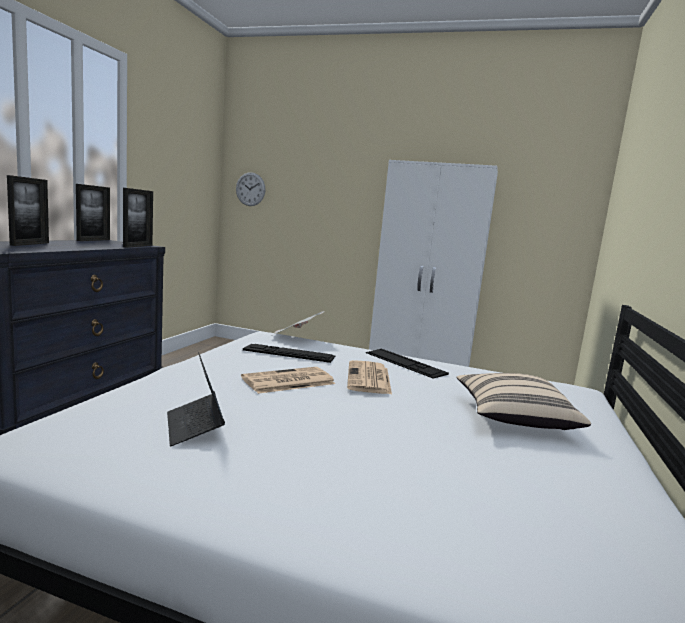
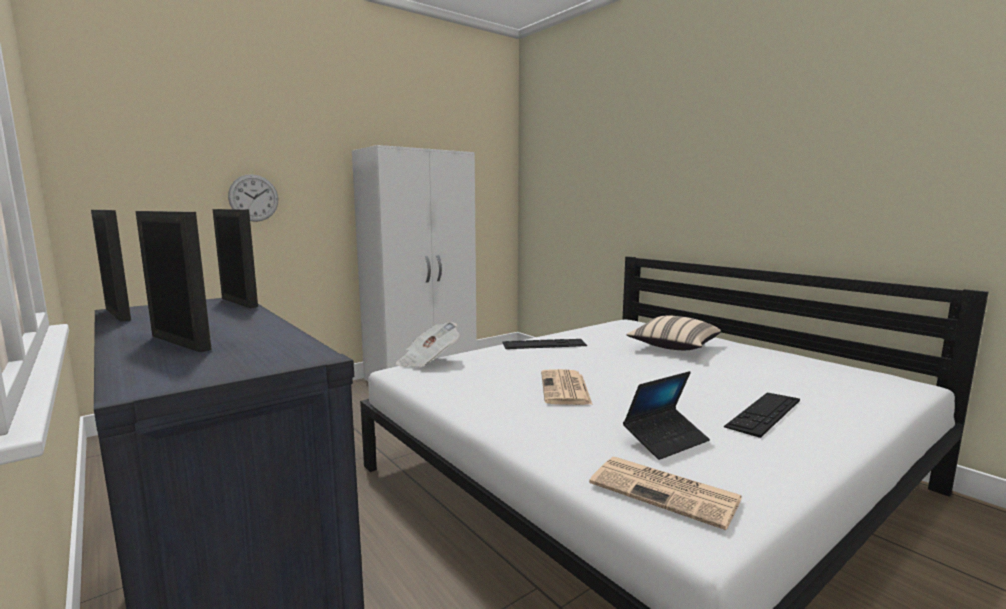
camera: 55 degrees left, 0 degrees up
laptop [167,352,225,446] -> laptop turned 45 degrees counterclockwise [623,371,710,460]
wall clock [236,172,265,206] -> wall clock moved to [228,174,278,222]
keyboard [243,344,336,363] -> keyboard moved to [724,393,800,438]
newspaper [347,360,392,394] -> newspaper moved to [589,457,742,530]

